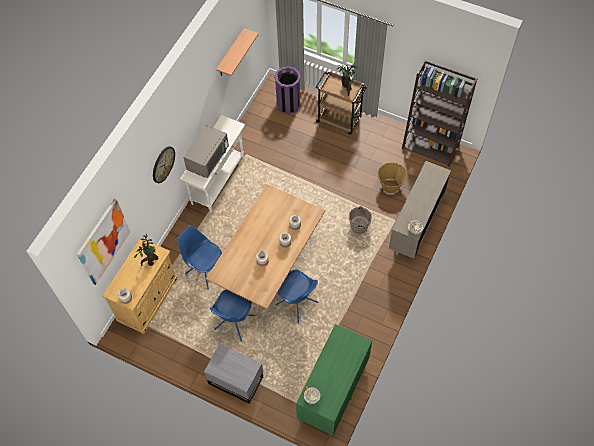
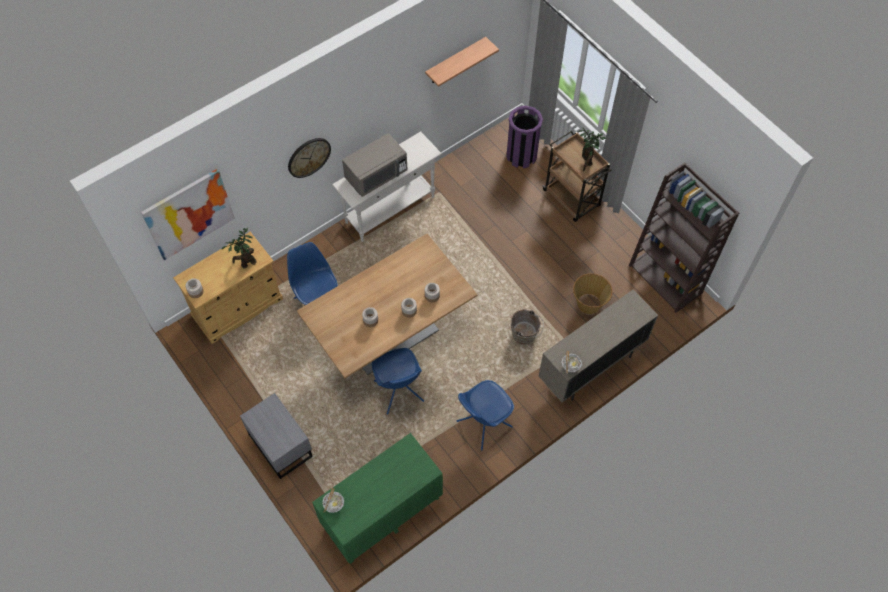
camera: 25 degrees right, 0 degrees up
blue chair [210,290,255,342] -> blue chair moved to [457,380,514,451]

